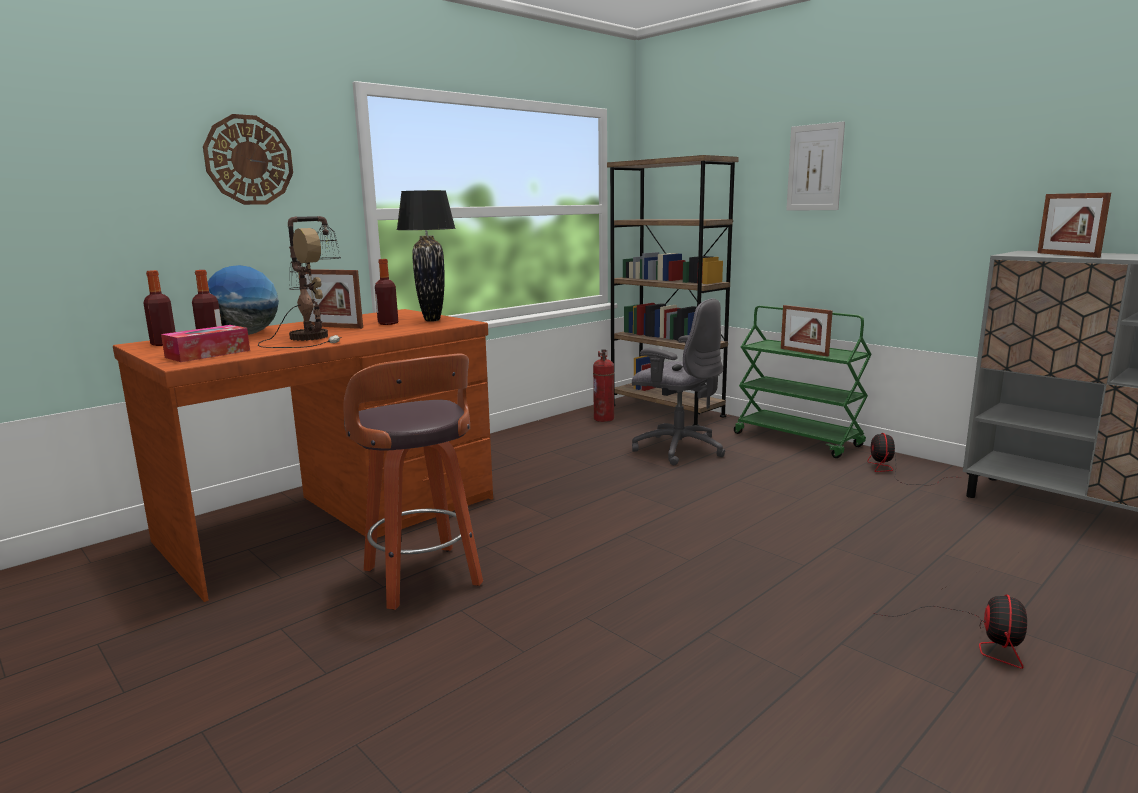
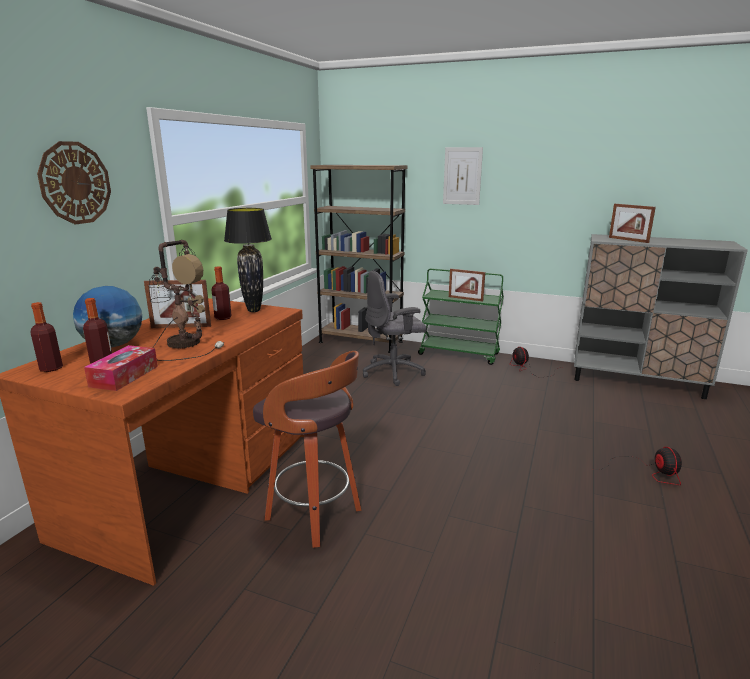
camera: 25 degrees left, 5 degrees up
fire extinguisher [593,349,614,422] -> none
grey office chair [632,298,725,465] -> grey office chair turned 150 degrees clockwise [363,270,427,386]

